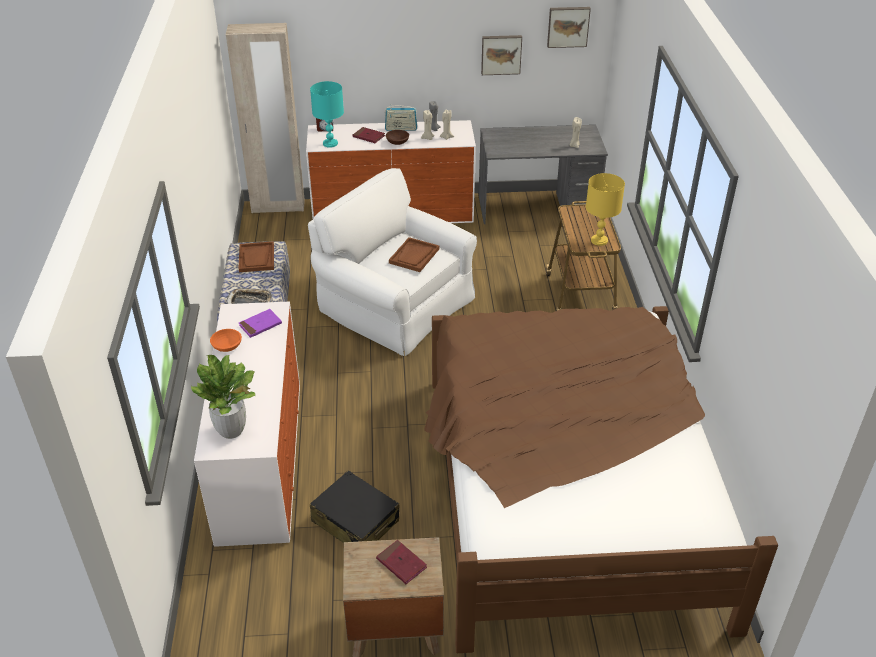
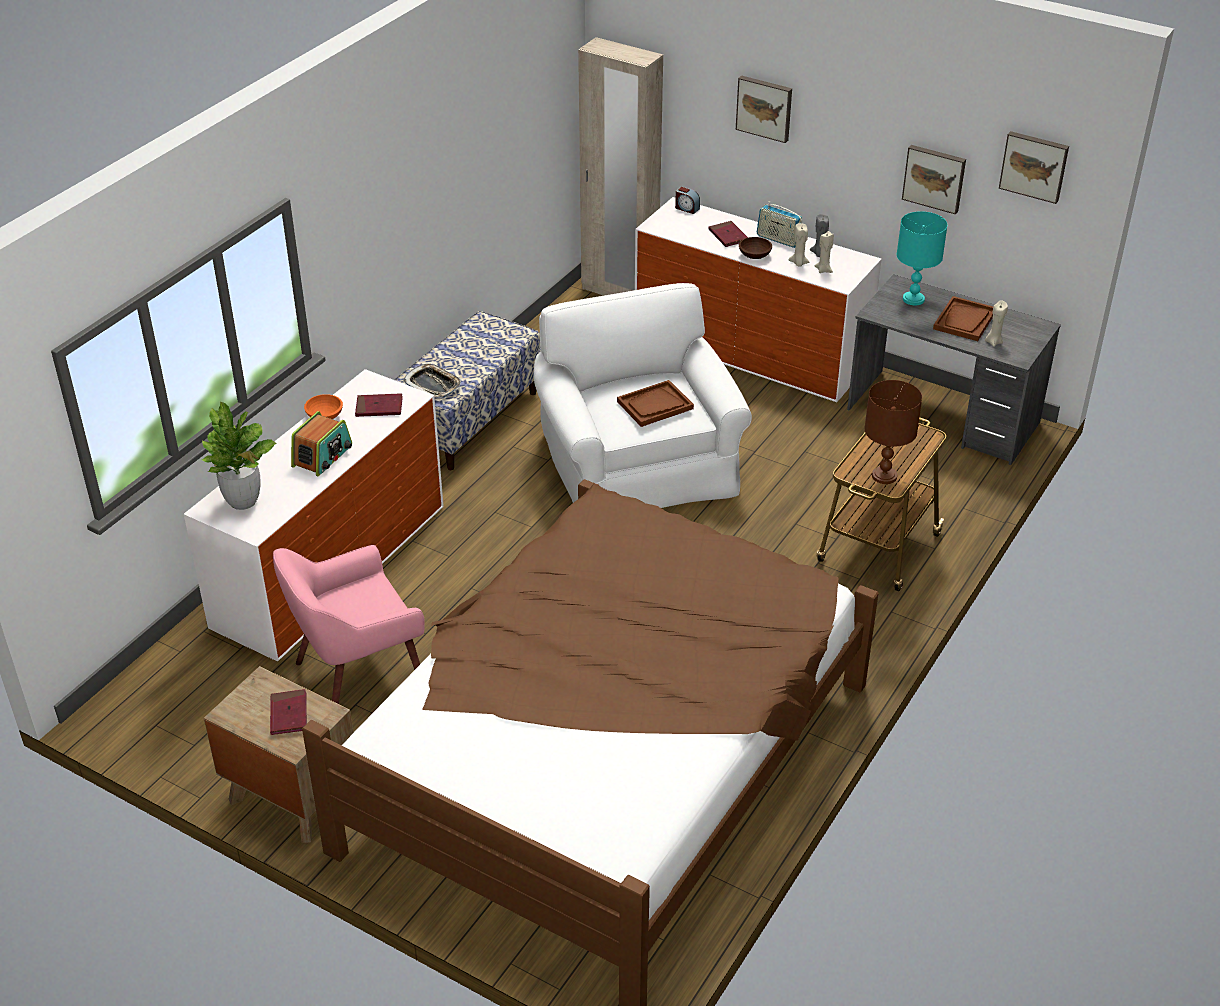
camera: 35 degrees right, 0 degrees up
brown tray [238,241,274,272] -> brown tray moved to [933,296,993,341]
purple book [239,309,282,338] -> red book [355,393,403,417]
turquoise table lamp [310,81,344,148] -> turquoise table lamp moved to [897,211,947,305]
black suitcase [310,470,399,543] -> pink armchair [273,545,425,704]
yellow table lamp [586,173,625,246] -> brown table lamp [864,380,922,484]
none -> radio [291,411,352,476]
none -> picture [736,75,792,143]

